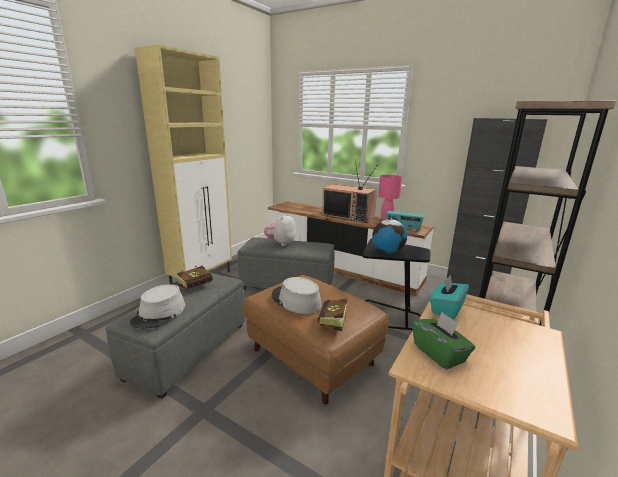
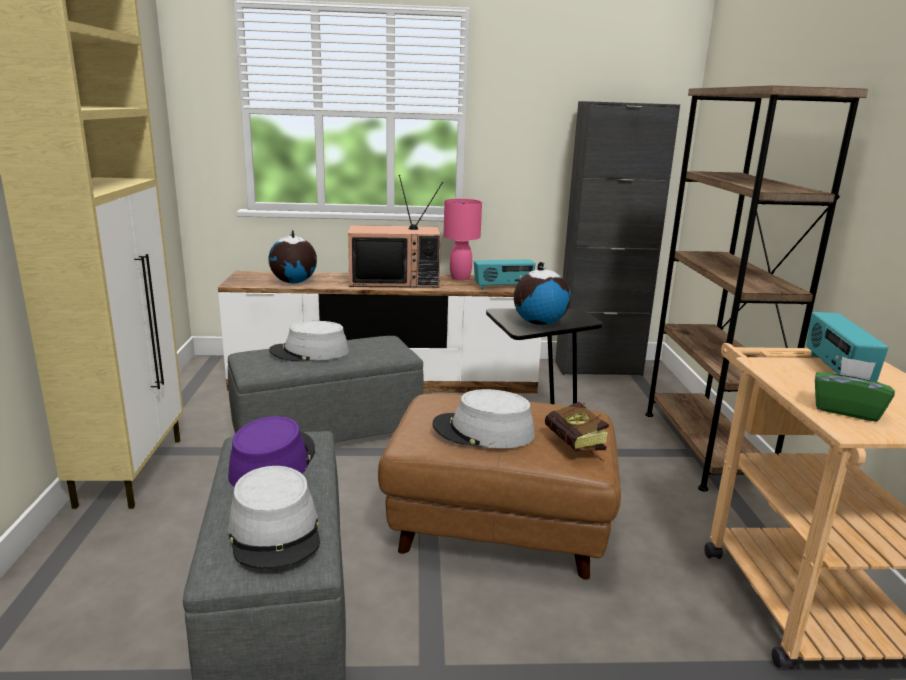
camera: 35 degrees left, 0 degrees up
book [177,266,213,289] -> purple hat [228,416,315,487]
plush toy [264,213,296,246] -> grey hat [269,321,349,362]
turquoise tissue box [430,275,469,319] -> none
none -> globe [268,230,317,283]
none -> radio [806,312,888,382]

